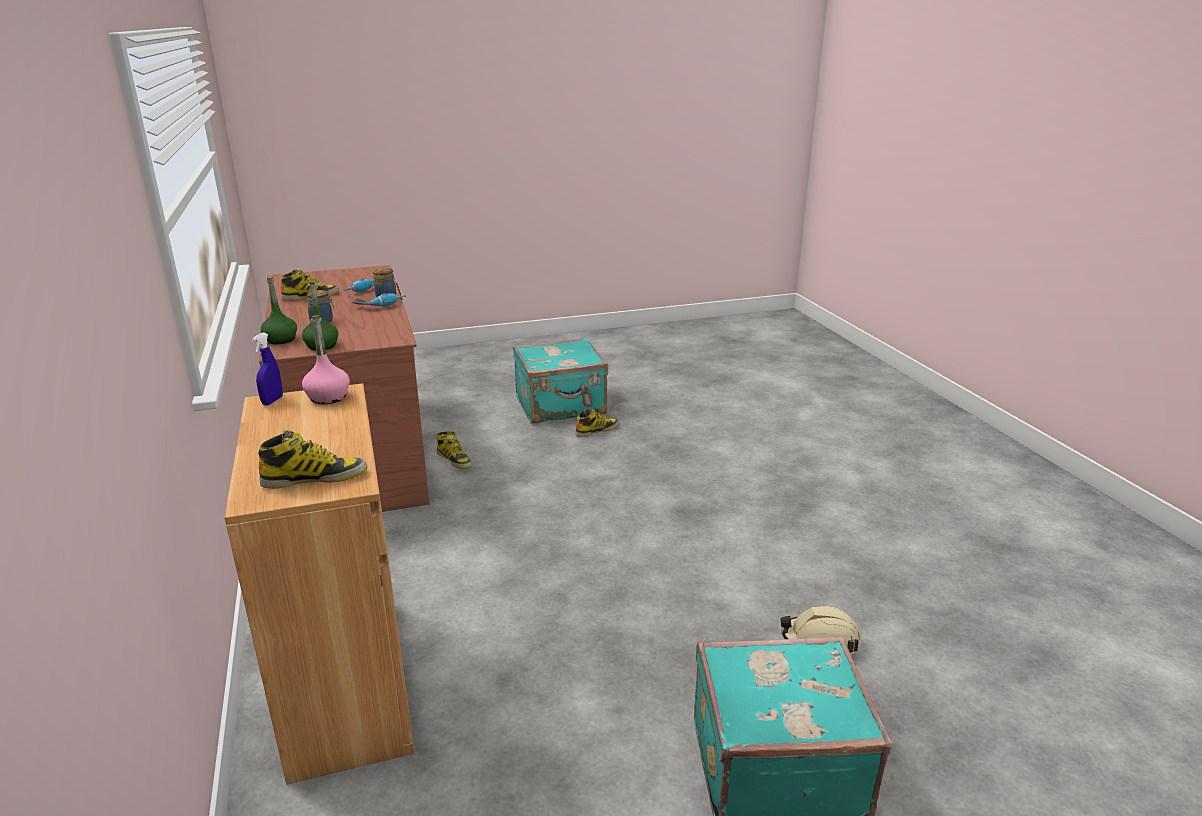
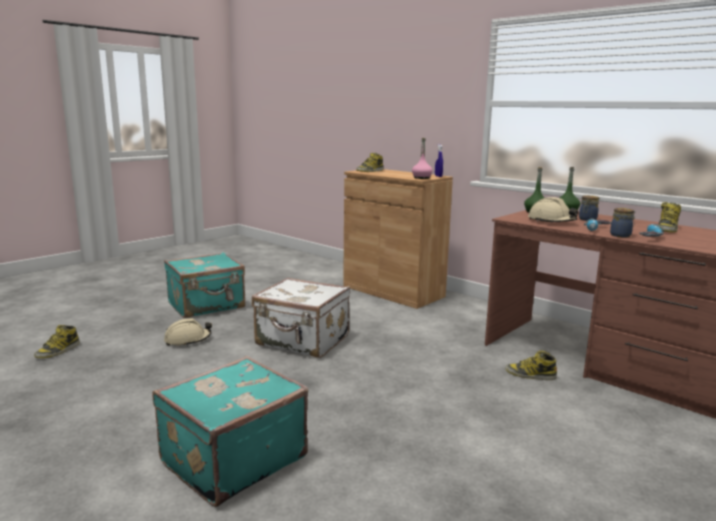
camera: 150 degrees right, 10 degrees down
turquoise suitcase [513,338,608,424] -> turquoise suitcase moved to [152,356,308,507]
boot [575,409,619,437] -> boot moved to [34,325,80,358]
none -> white suitcase [252,277,350,358]
none -> beige hard hat [528,197,578,222]

